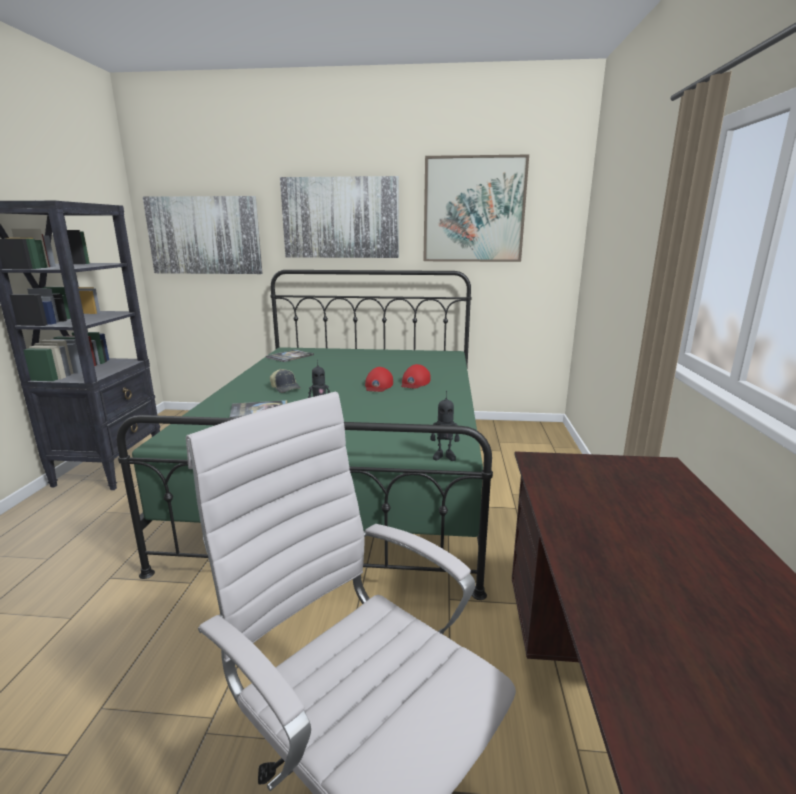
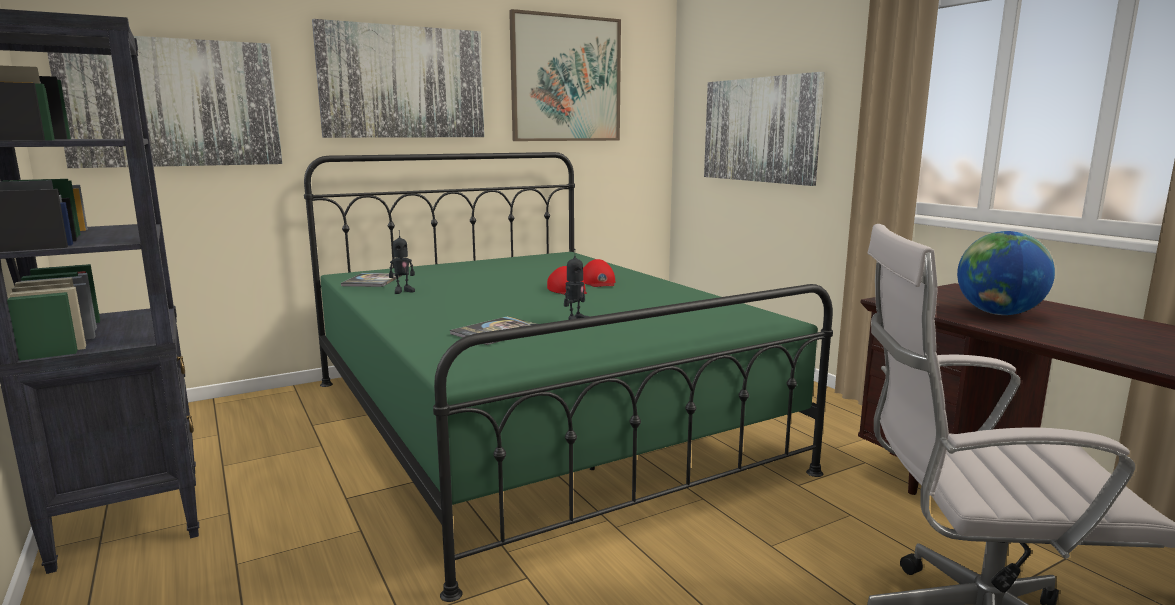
camera: 35 degrees left, 5 degrees down
cap [270,369,301,393] -> none
toy robot [430,391,459,461] -> toy robot moved to [389,230,415,294]
none -> picture [704,72,825,186]
none -> globe [957,231,1055,315]

